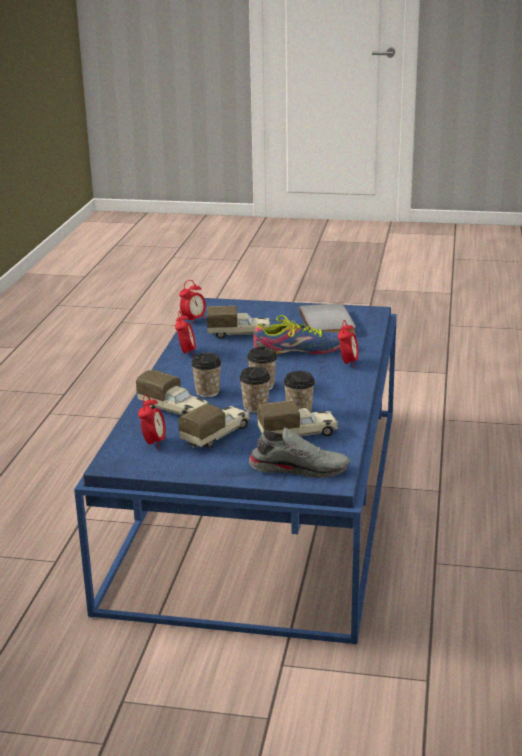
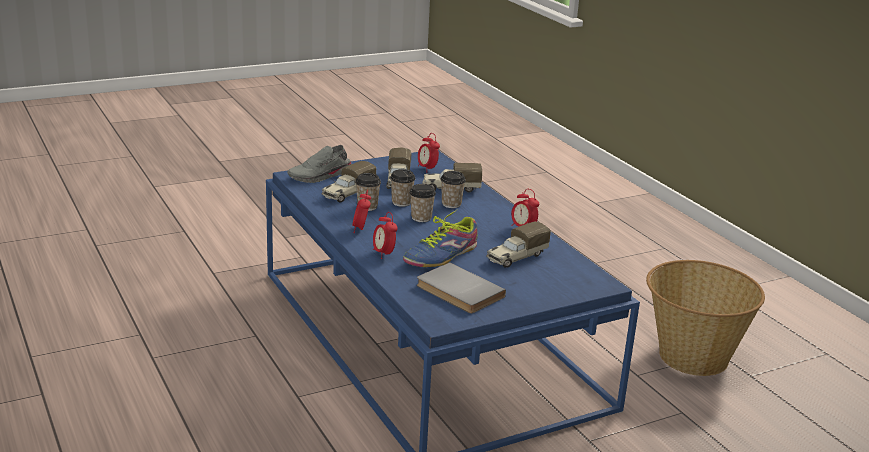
camera: 140 degrees right, 0 degrees up
alarm clock [179,280,206,323] -> alarm clock moved to [352,190,371,233]
none -> basket [646,260,765,376]

